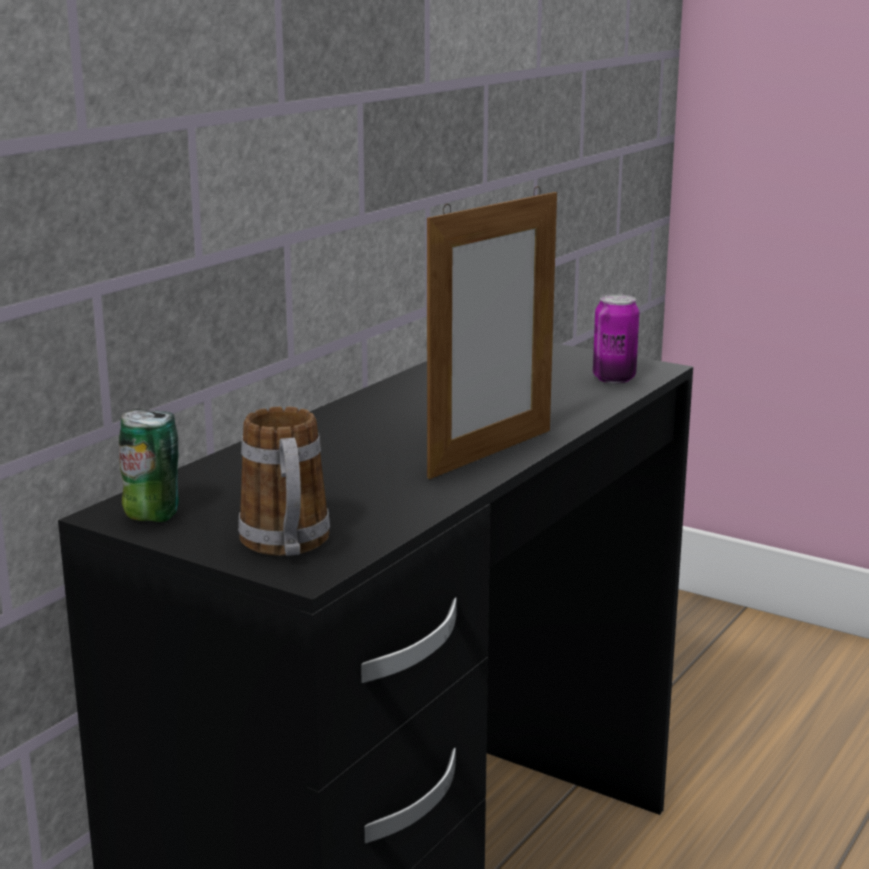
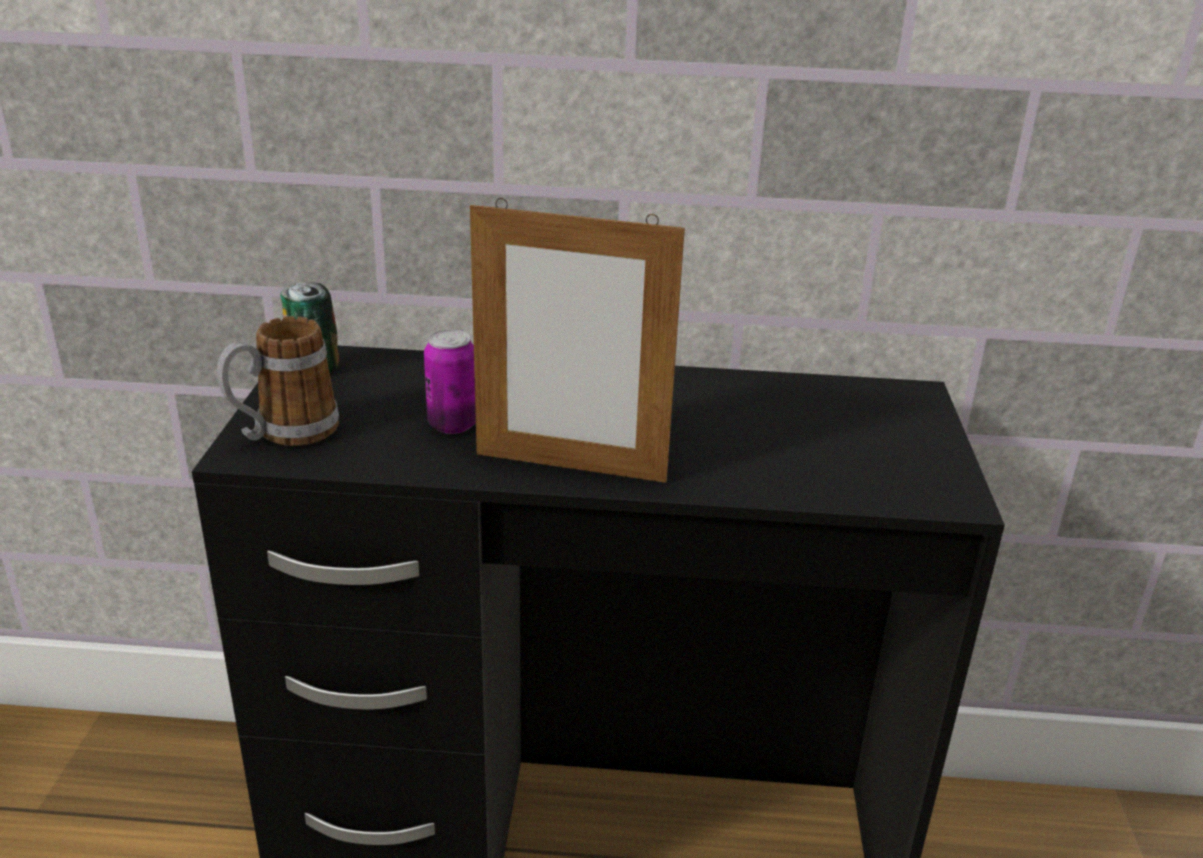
camera: 60 degrees right, 10 degrees up
can [593,294,640,384] -> can moved to [424,329,476,434]

